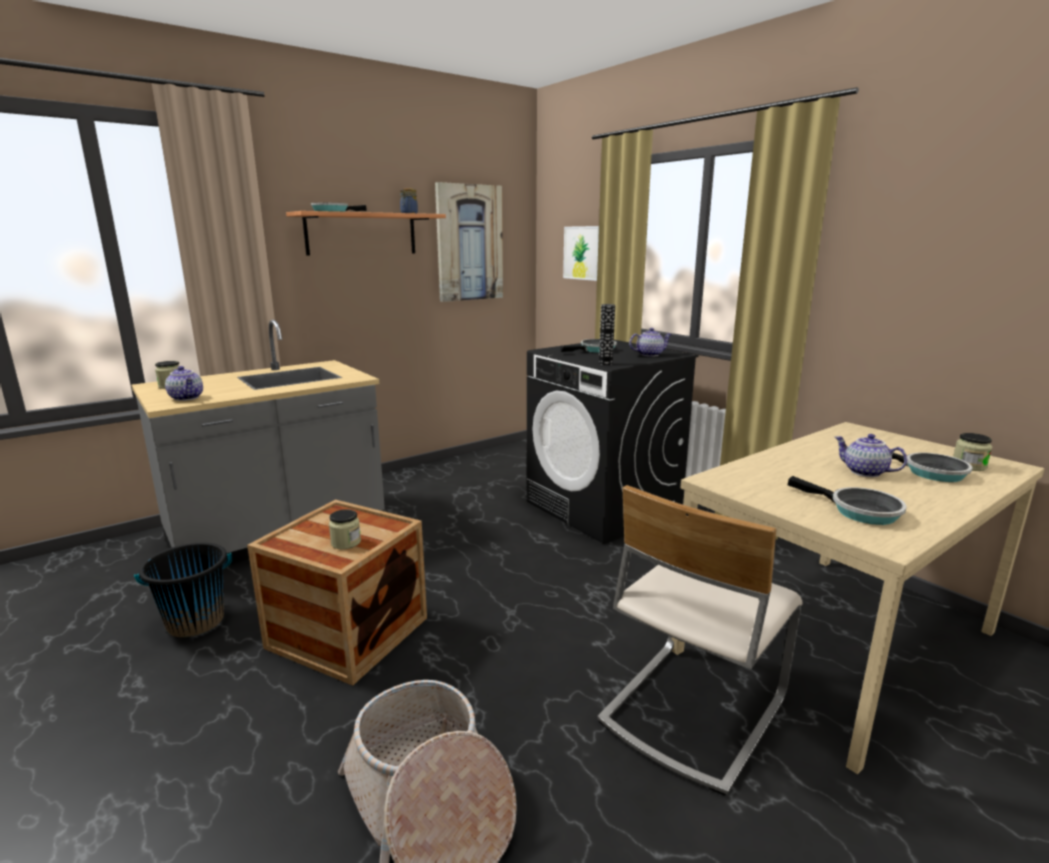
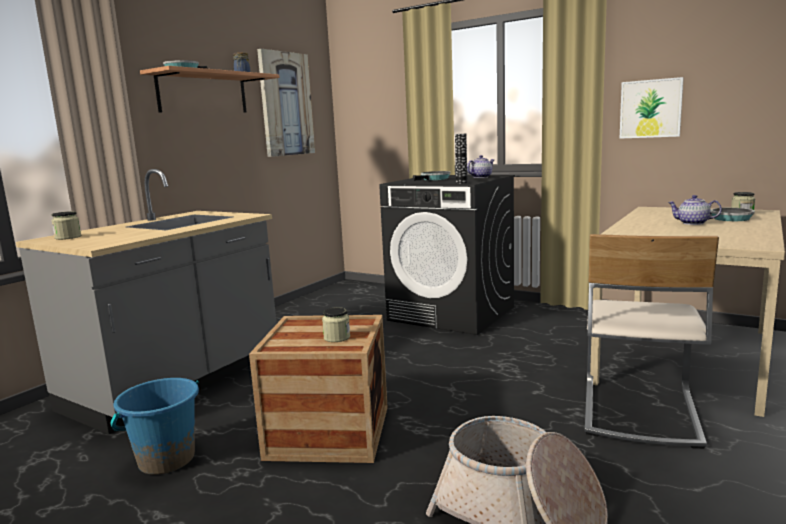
camera: 20 degrees left, 5 degrees down
black bucket [134,543,232,637] -> blue bucket [110,378,199,475]
teapot [165,366,203,401] -> none
picture [563,226,599,281] -> picture moved to [619,77,684,139]
frying pan [788,476,907,525] -> none

